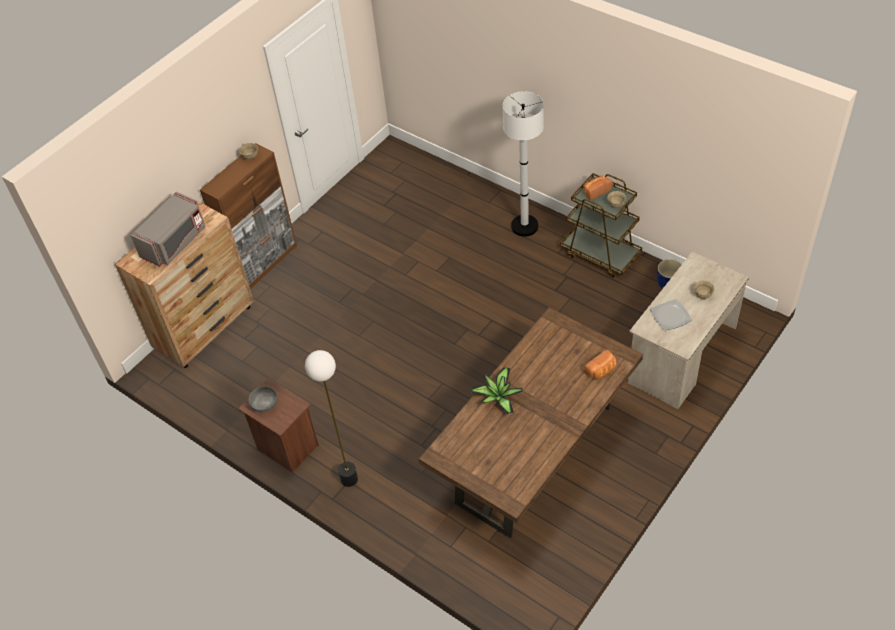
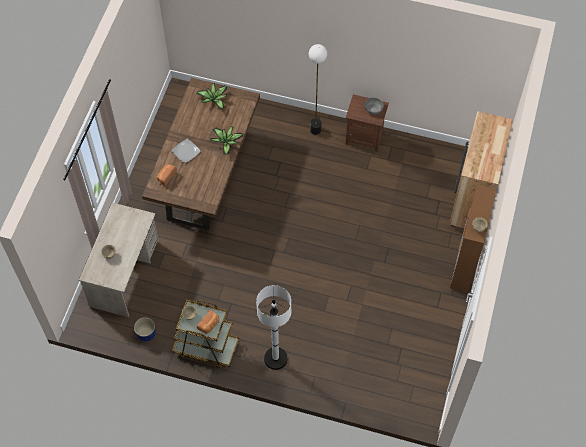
camera: 155 degrees right, 10 degrees up
grey microwave [130,192,206,266] -> none
plate [650,299,692,330] -> plate moved to [172,139,200,163]
none -> potted plant [197,83,228,110]

